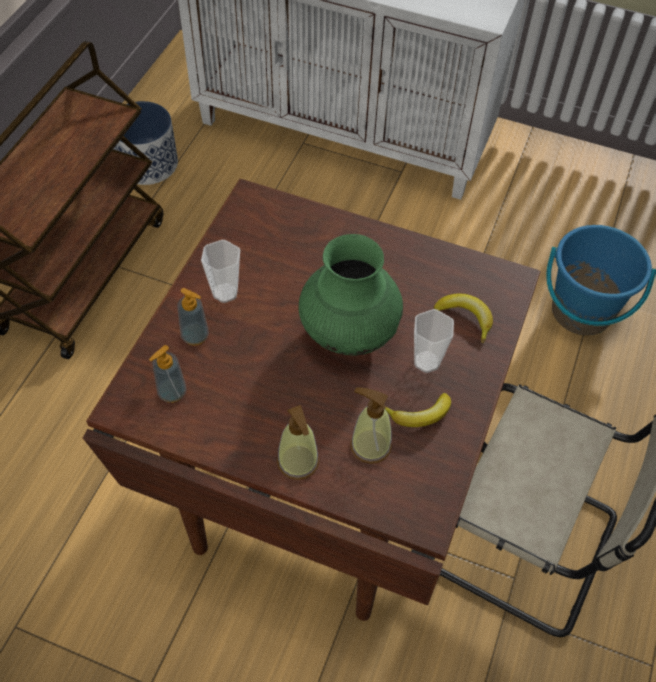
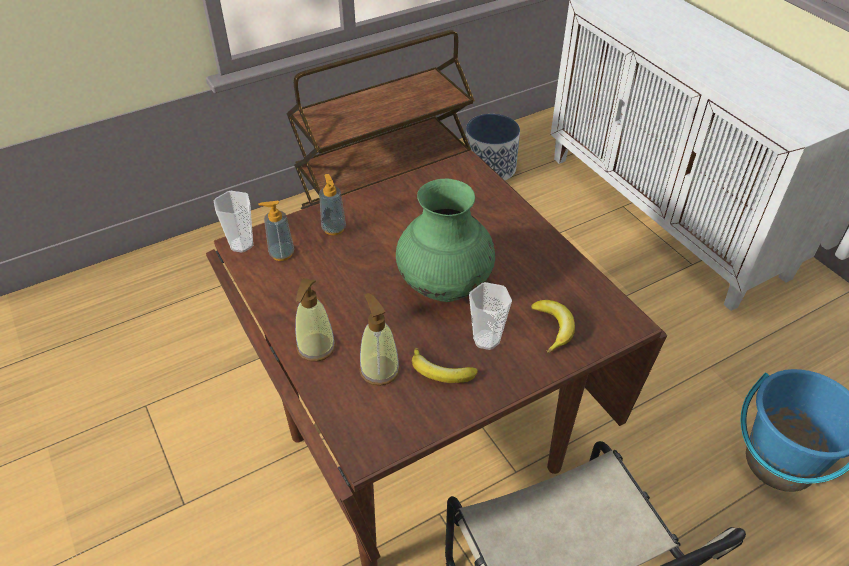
camera: 40 degrees right, 10 degrees down
cup [201,240,240,303] -> cup moved to [214,191,253,253]

